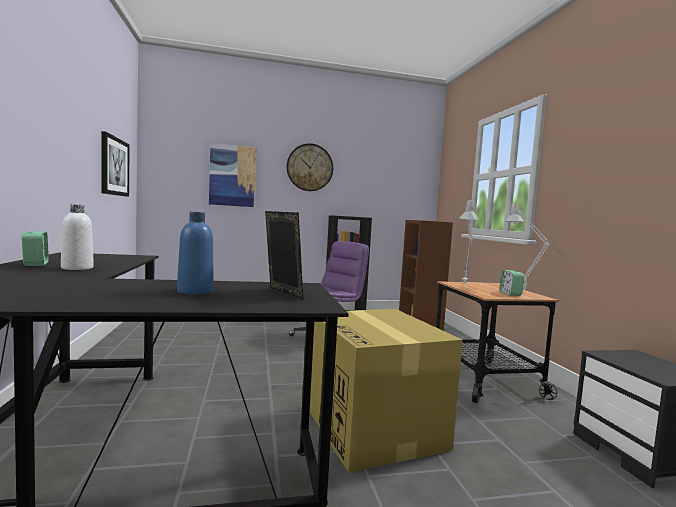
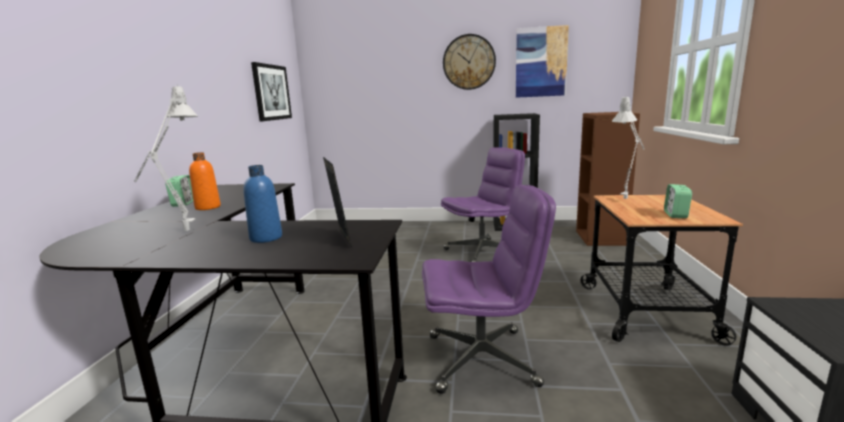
camera: 20 degrees right, 10 degrees up
white bottle [61,204,94,270] -> orange bottle [189,152,221,210]
picture [209,143,257,207] -> picture moved to [516,25,569,98]
cardboard box [310,309,463,473] -> purple office chair [422,185,556,394]
grey table lamp [505,204,565,290] -> grey table lamp moved to [134,85,198,231]

